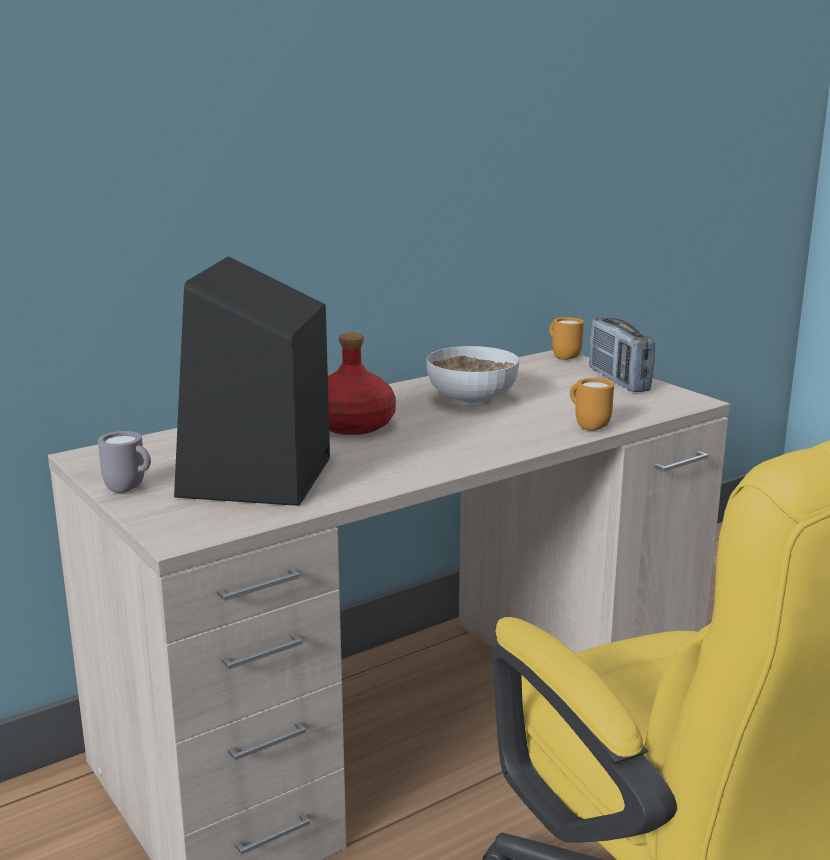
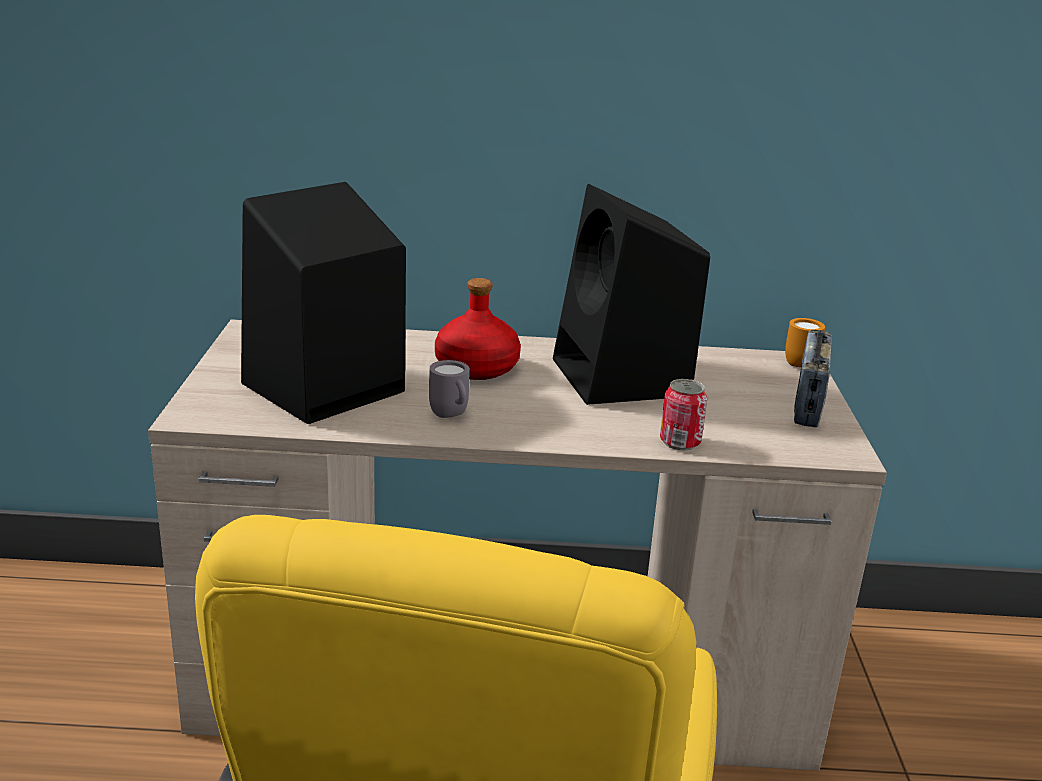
camera: 35 degrees right, 5 degrees up
grey mug [98,431,151,493] -> grey mug moved to [429,360,470,418]
bowl [426,346,519,406] -> black speaker [553,184,710,405]
orange mug [570,378,614,431] -> can [660,379,708,450]

